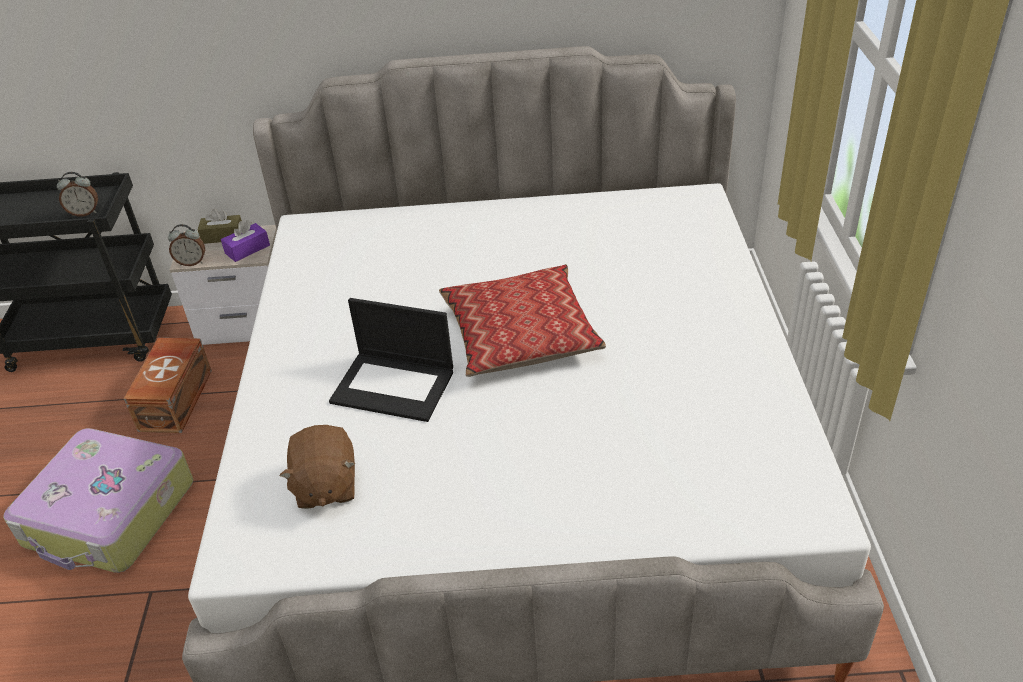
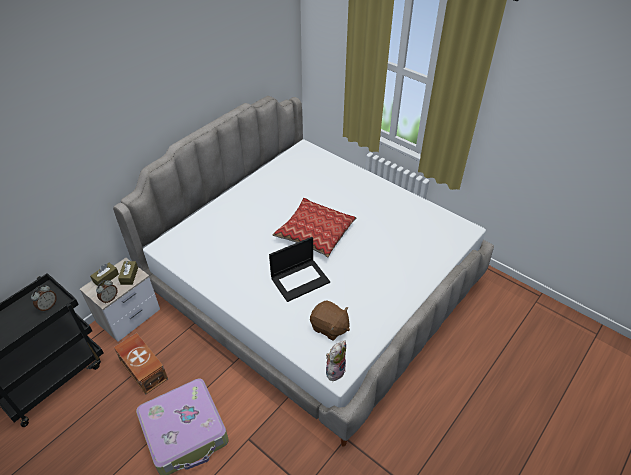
camera: 50 degrees left, 5 degrees up
purple tissue box [221,220,270,262] -> brown tissue box [118,261,138,285]
none -> plush toy [326,340,346,381]

